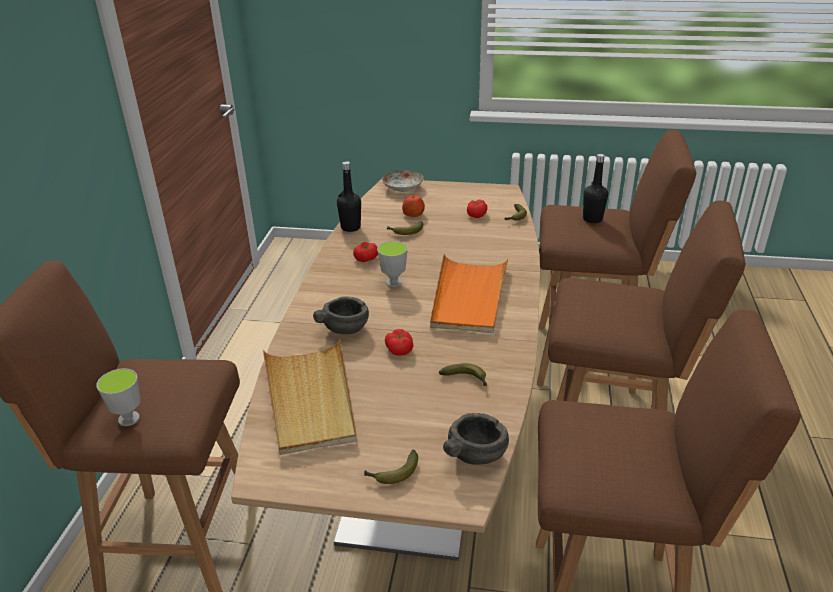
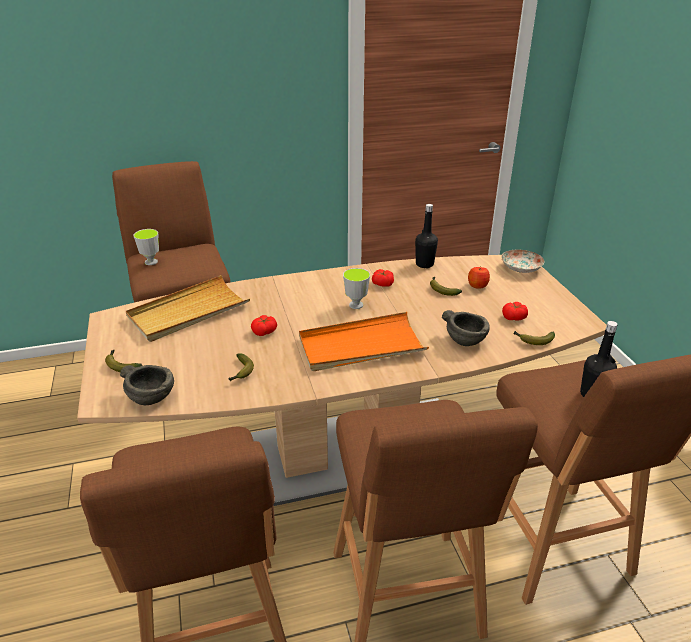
camera: 65 degrees right, 0 degrees up
grey bowl [313,296,369,334] -> grey bowl moved to [442,310,490,346]

